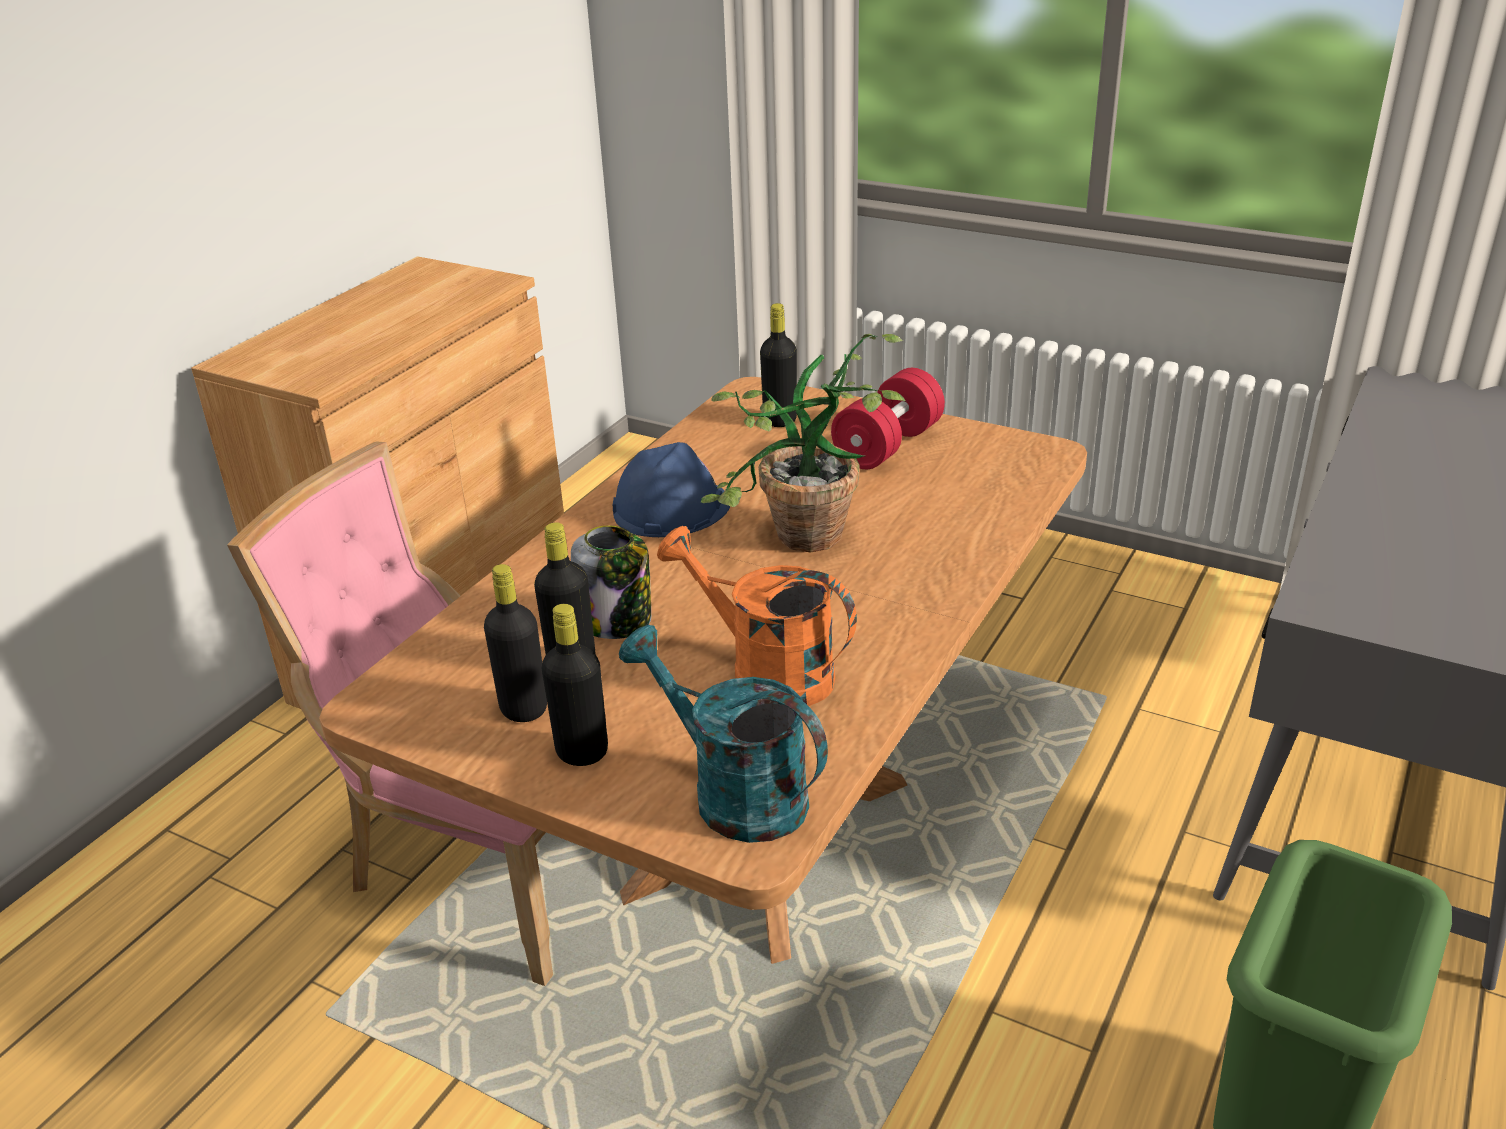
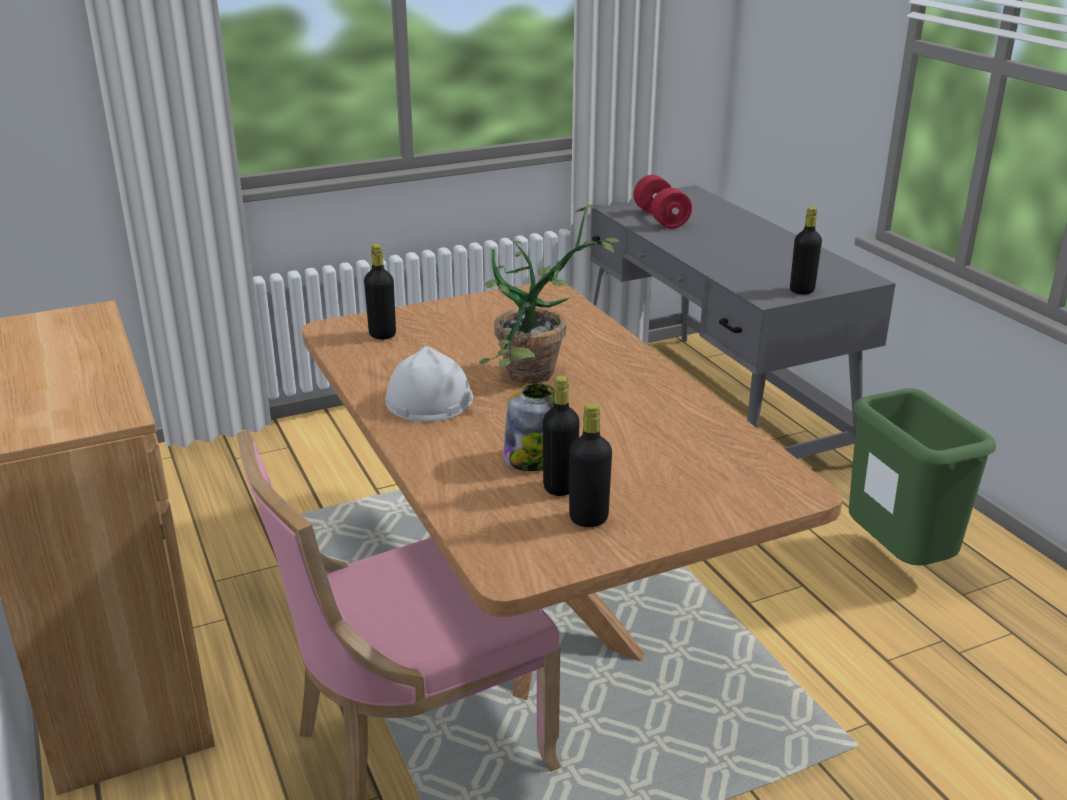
camera: 55 degrees left, 5 degrees down
black bottle [541,604,608,766] -> black bottle moved to [790,207,822,295]
blue hard hat [613,442,730,537] -> white hard hat [385,346,473,422]
turquoise watering can [619,625,828,843] -> none
orange watering can [657,526,857,706] -> none
red dumbbell [831,368,945,469] -> red dumbbell moved to [633,175,692,229]

